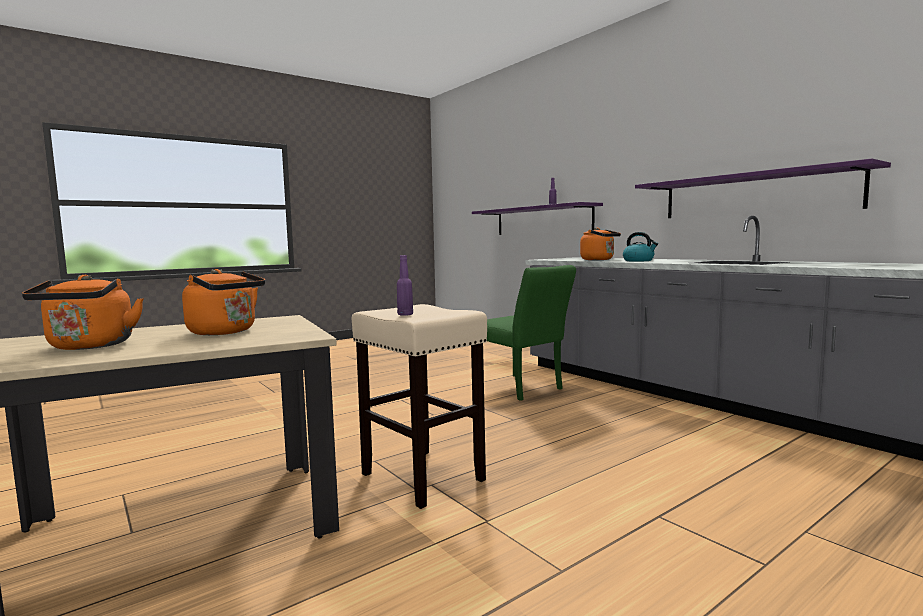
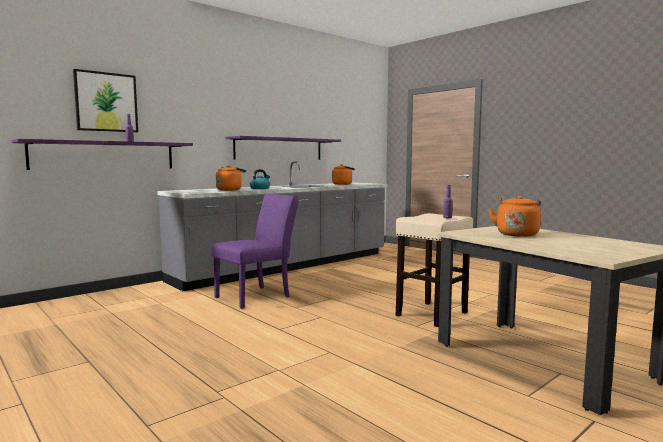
camera: 95 degrees left, 0 degrees up
orange kettle [22,275,144,350] -> orange kettle moved to [332,164,355,185]
green chair [487,265,576,401] -> purple chair [211,193,299,309]
none -> picture [73,69,138,132]

